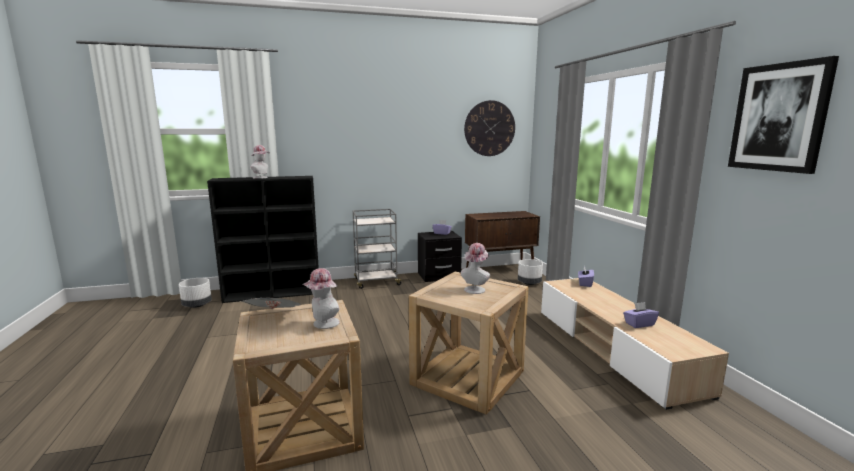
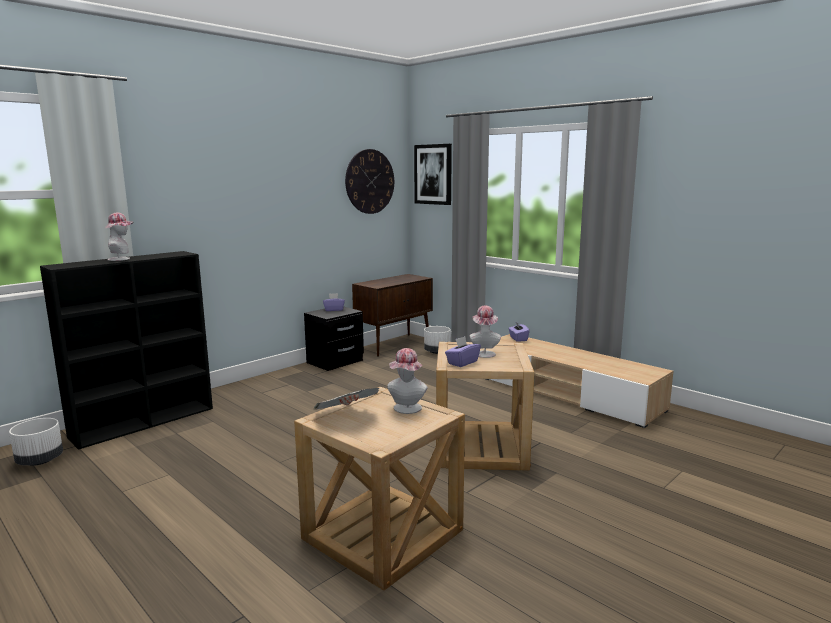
camera: 30 degrees left, 0 degrees up
grey cart [353,209,403,289] -> none
purple tissue box [623,302,659,328] -> purple tissue box moved to [445,336,481,367]
picture [728,56,839,174] -> picture moved to [414,144,452,205]

